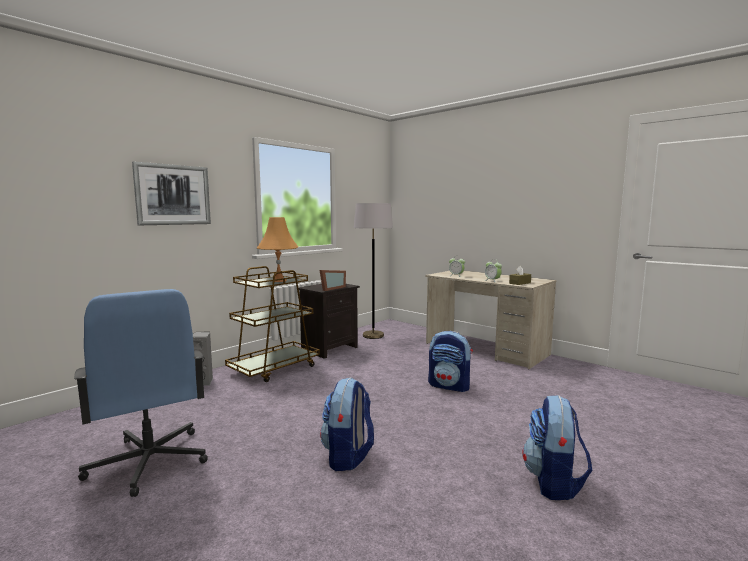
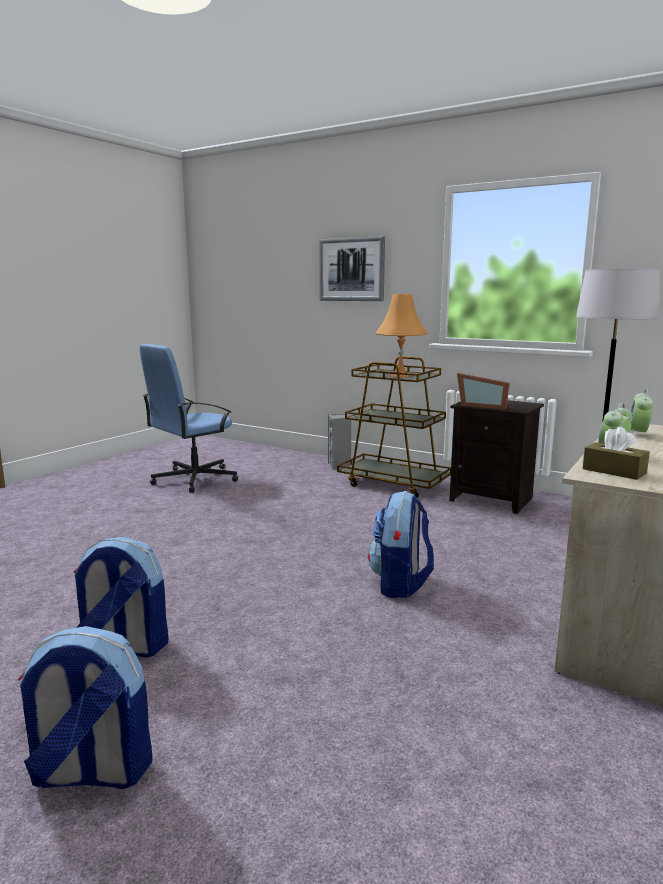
camera: 80 degrees right, 5 degrees up
backpack [320,377,374,471] -> backpack moved to [18,626,153,789]

